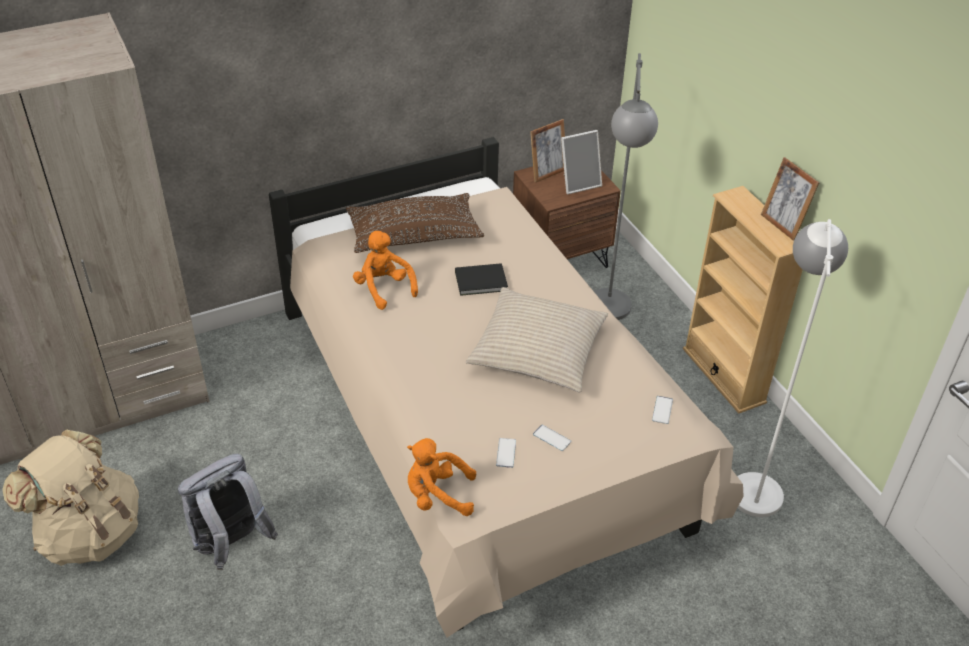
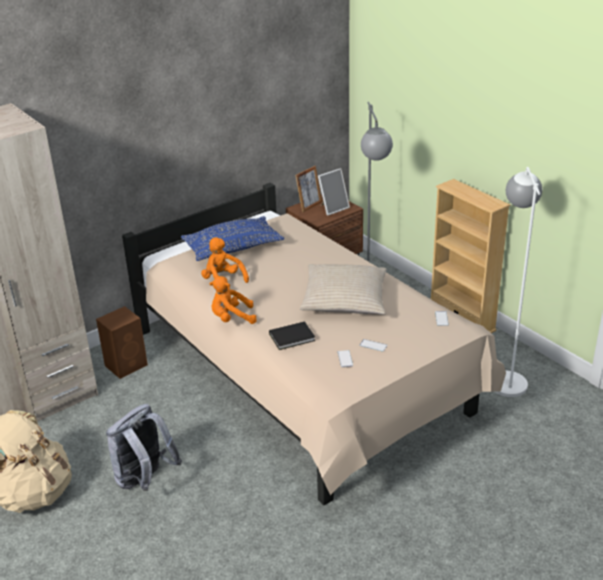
camera: 10 degrees left, 10 degrees down
brown pillow [346,193,484,253] -> blue pillow [181,216,284,261]
orange plush toy [407,438,476,516] -> orange plush toy moved to [209,276,257,324]
black book [455,263,508,296] -> black book moved to [269,321,315,350]
picture frame [761,157,819,241] -> none
none -> brown speaker [96,306,148,379]

